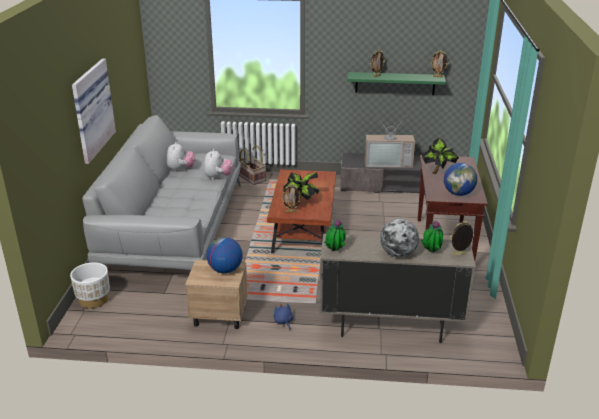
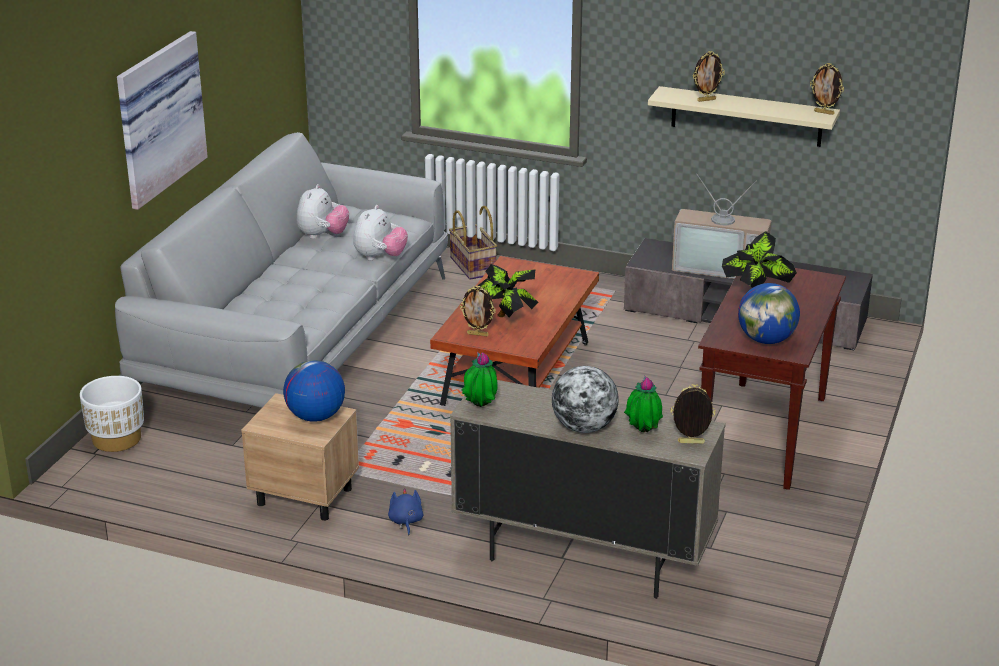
camera: 15 degrees right, 0 degrees up
green shelf [347,72,446,95] -> beige shelf [648,86,840,147]

